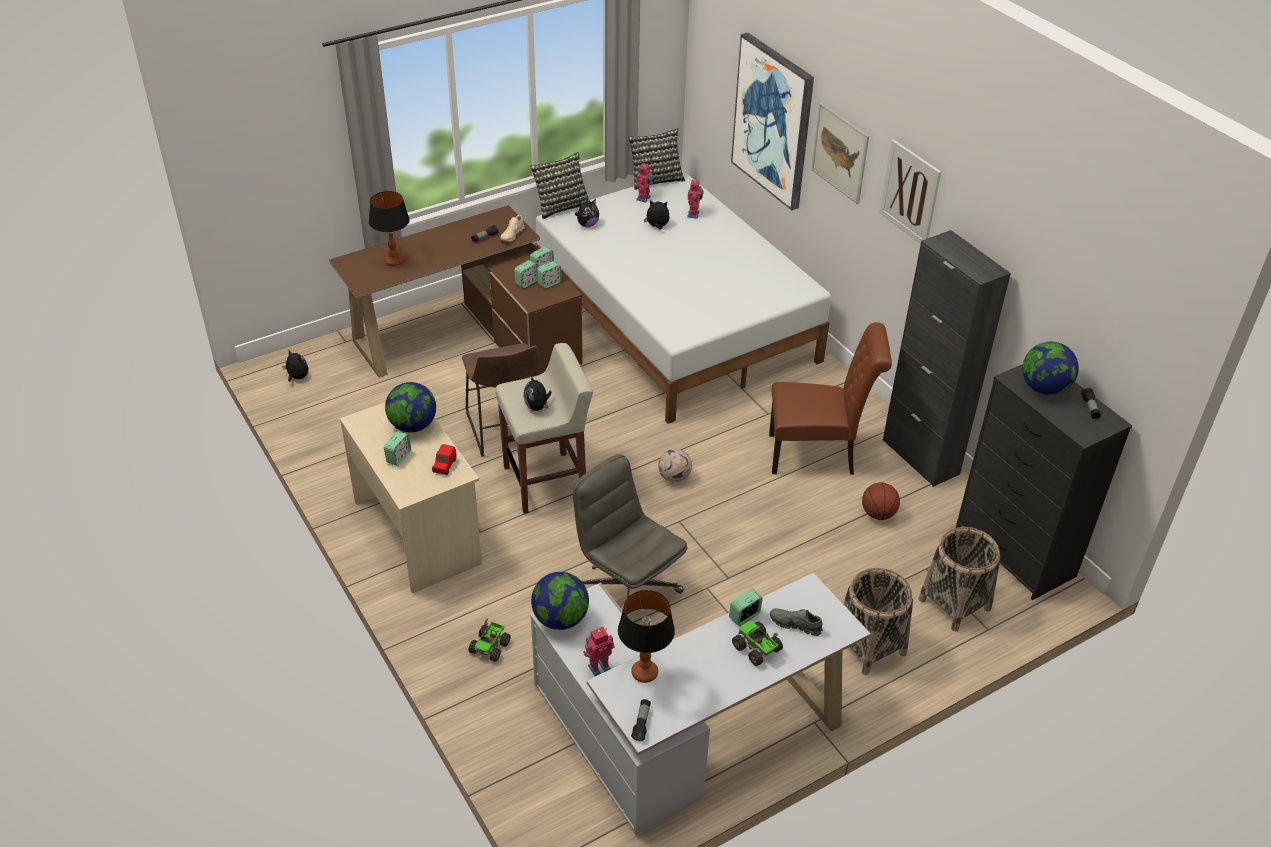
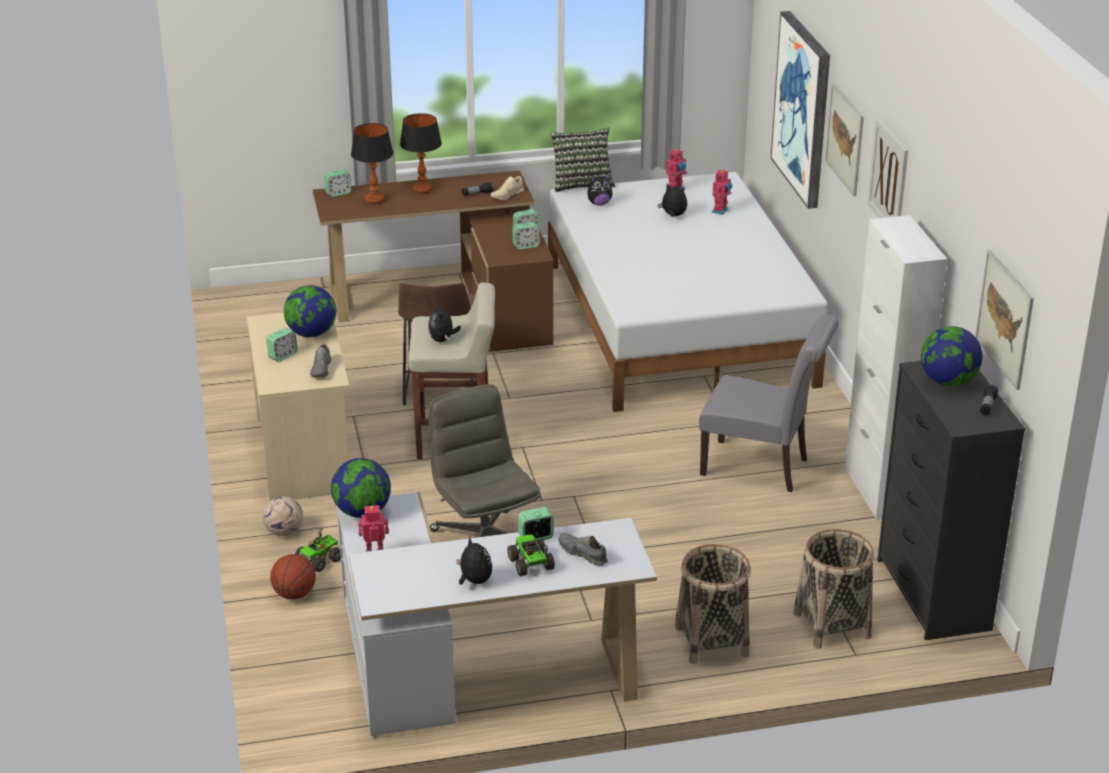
camera: 20 degrees right, 10 degrees down
plush toy [282,350,308,382] -> plush toy moved to [456,537,492,584]
red toy car [432,444,457,475] -> grey shoe [310,344,332,377]
alarm clock [514,260,538,288] -> alarm clock moved to [324,169,351,197]
table lamp [618,590,675,683] -> table lamp moved to [400,113,442,193]
pillow [628,129,685,190] -> none
flashlight [631,699,651,741] -> none
football [658,449,692,483] -> football moved to [263,496,303,536]
brown chair [769,322,892,475] -> grey chair [699,314,839,492]
basketball [862,482,900,520] -> basketball moved to [270,554,316,599]
black cabinet [883,230,1011,487] -> white cabinet [844,215,947,520]
none -> picture [975,250,1034,390]

